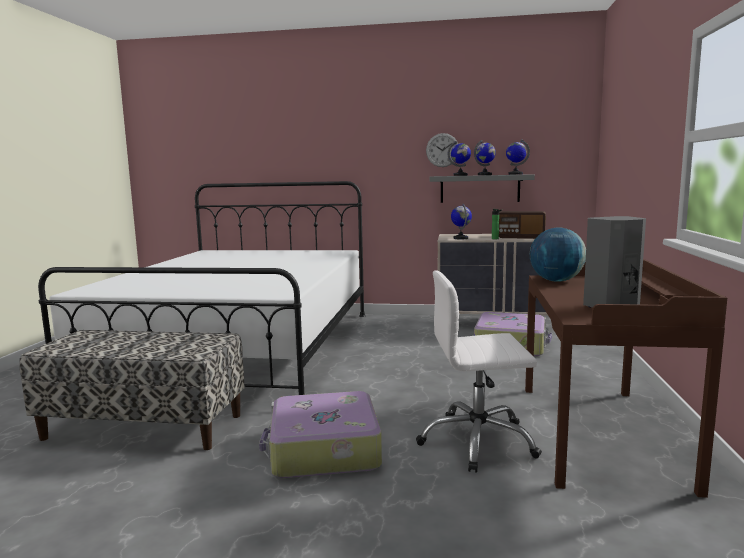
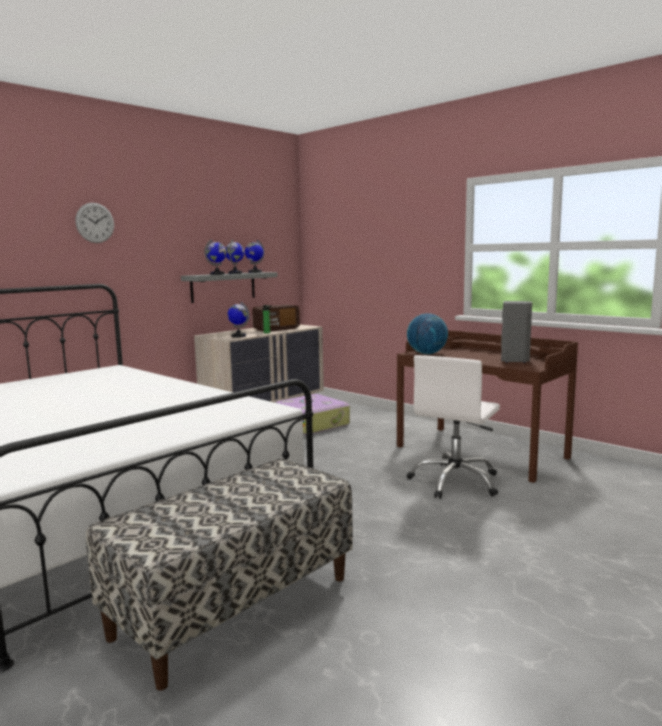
camera: 55 degrees left, 0 degrees up
suitcase [259,391,382,478] -> none
wall clock [426,133,458,167] -> wall clock moved to [75,203,114,243]

